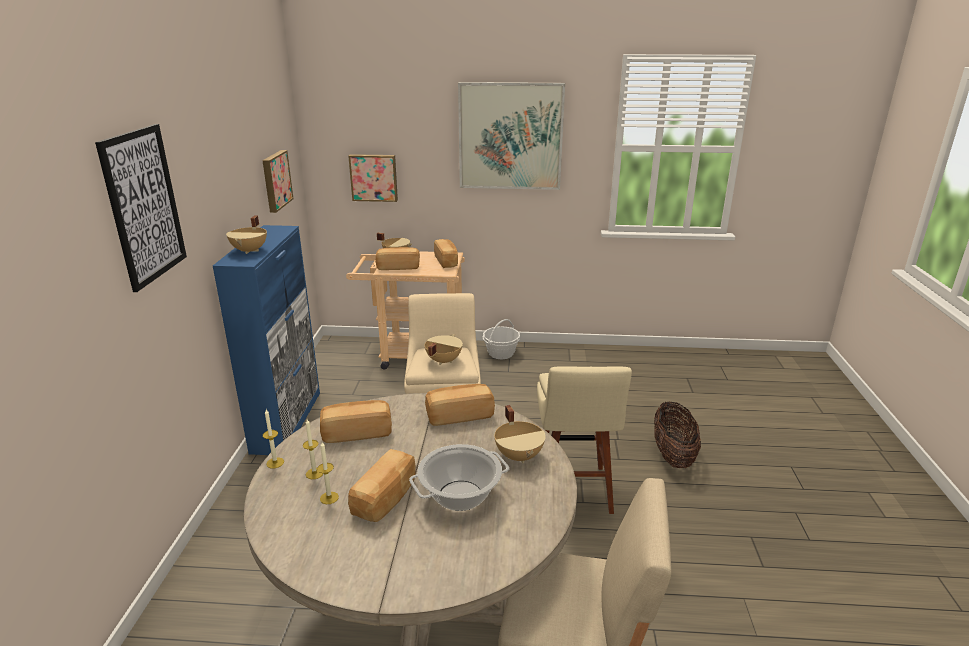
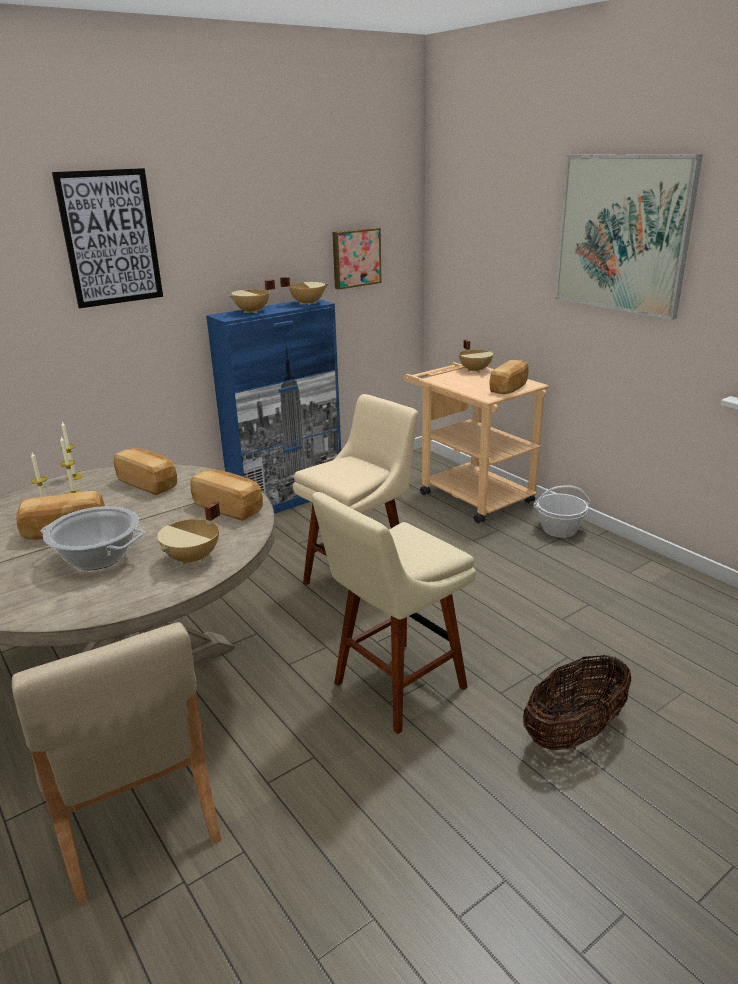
camera: 50 degrees right, 0 degrees up
picture [348,154,398,202] -> none
bread [376,247,420,270] -> none
beige cooking pot [425,334,463,365] -> beige cooking pot moved to [280,277,329,305]

